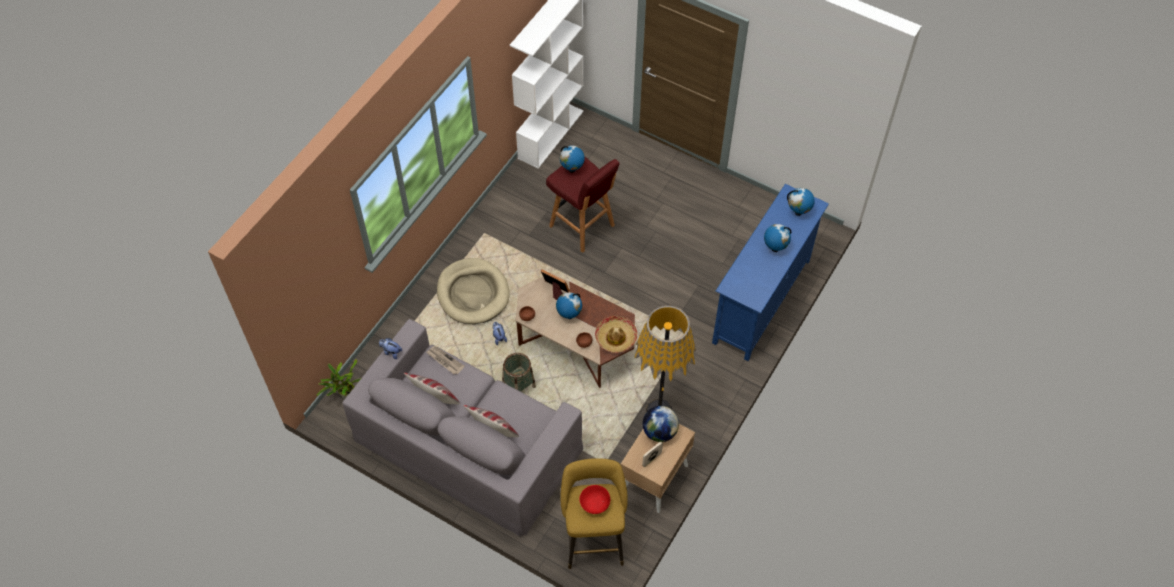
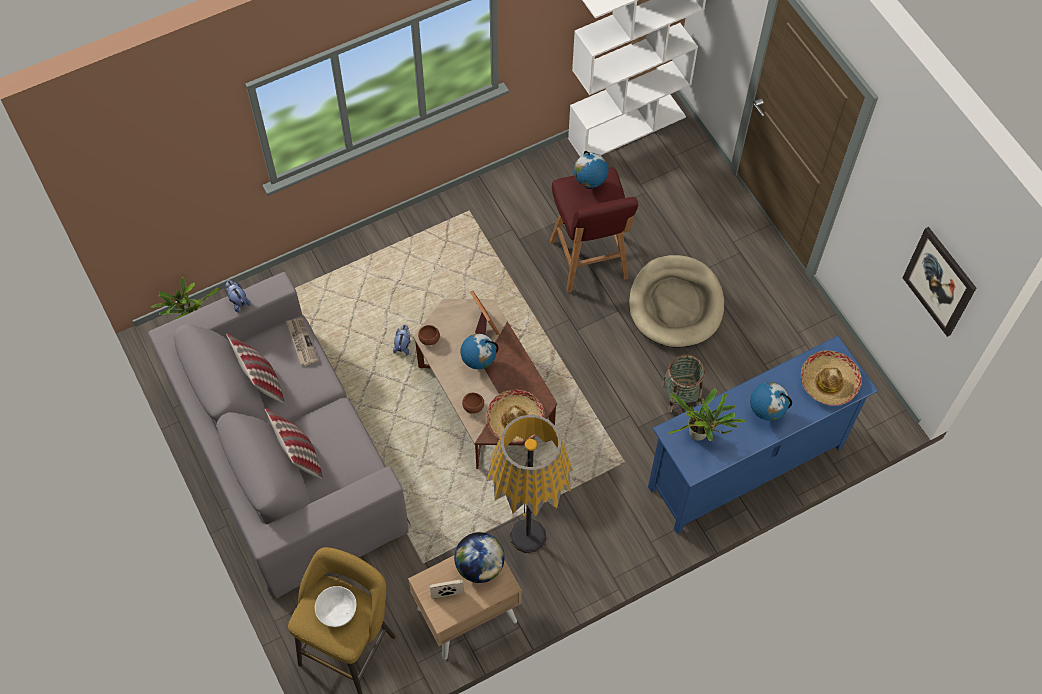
camera: 30 degrees right, 5 degrees up
beige dog bed [437,258,510,324] -> beige dog bed moved to [629,255,724,348]
basket [502,353,536,392] -> basket moved to [662,354,705,413]
red bowl [580,485,610,514] -> white bowl [315,586,357,627]
globe [787,188,815,216] -> hat [801,350,862,406]
none -> potted plant [668,389,747,441]
none -> picture [903,227,976,337]

